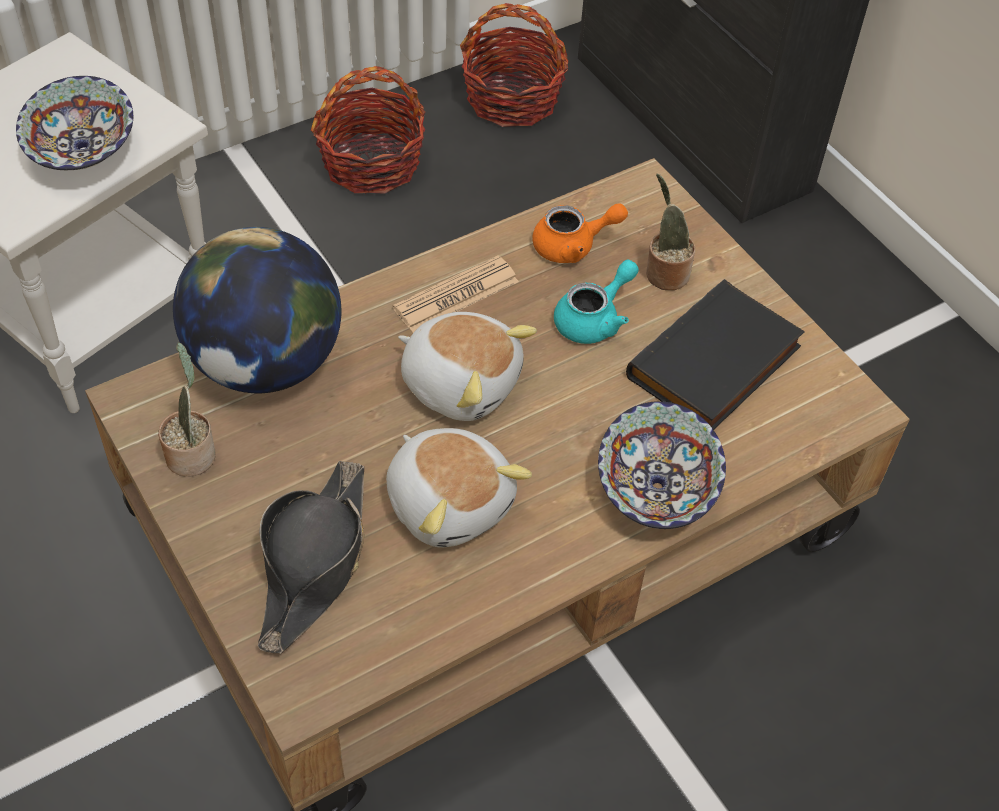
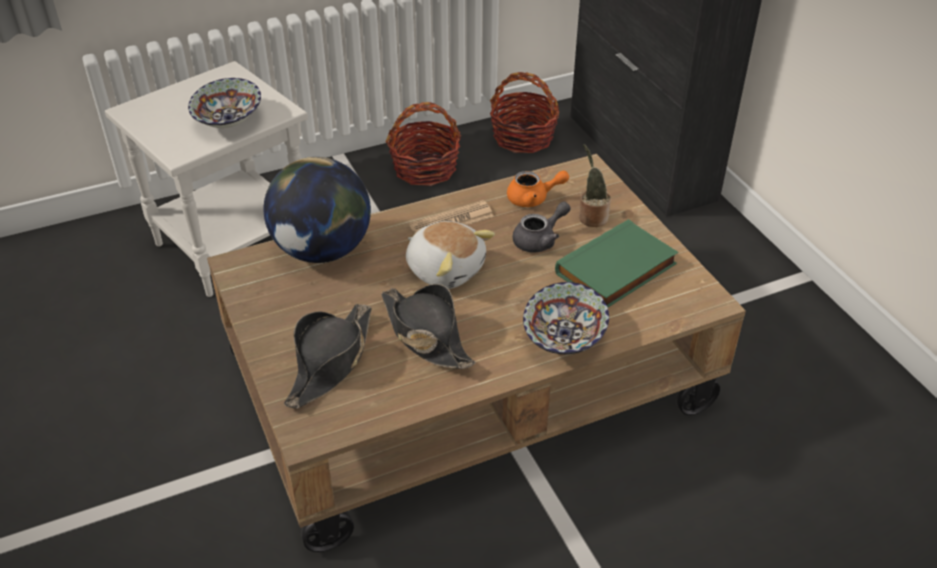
camera: 10 degrees right, 10 degrees down
potted plant [158,342,216,477] -> none
plush toy [386,428,532,548] -> black hat [381,284,475,369]
turquoise teapot [554,260,639,344] -> grey teapot [513,201,571,253]
black book [626,279,805,430] -> green book [555,219,678,307]

